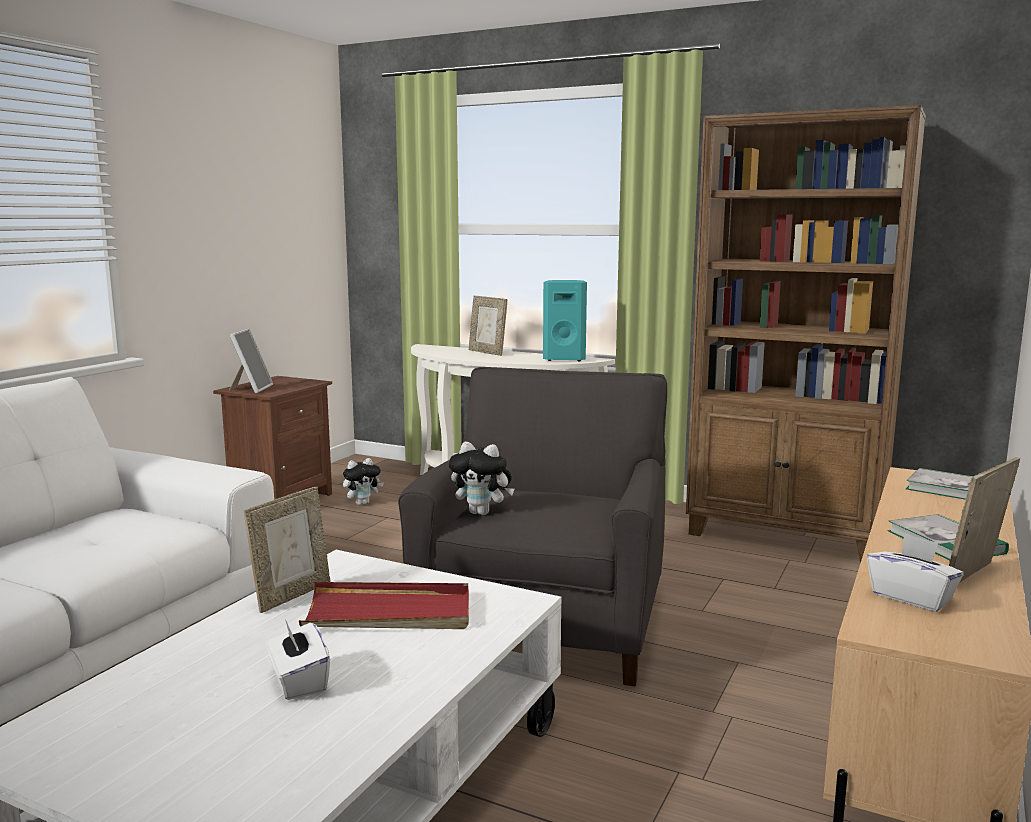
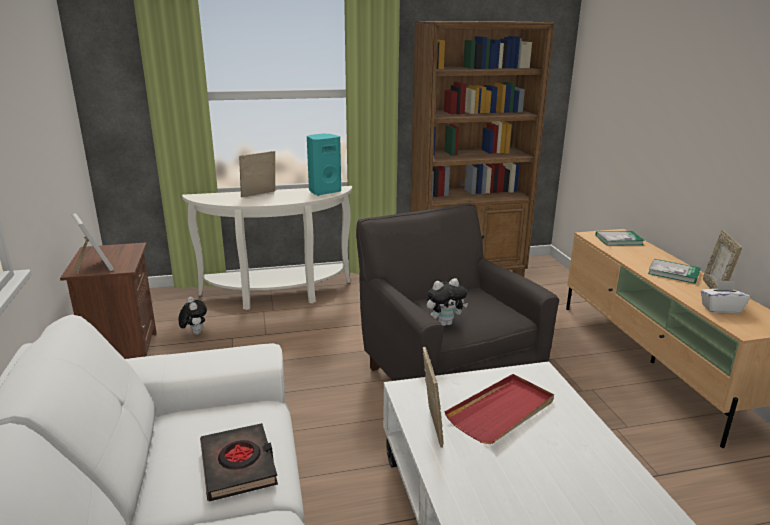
camera: 40 degrees left, 10 degrees up
white tissue box [267,619,330,700] -> none
plush toy [343,458,384,505] -> plush toy turned 45 degrees counterclockwise [179,297,207,335]
picture frame [469,296,507,356] -> picture frame turned 135 degrees clockwise [239,151,275,197]
none -> black book [200,423,278,501]

